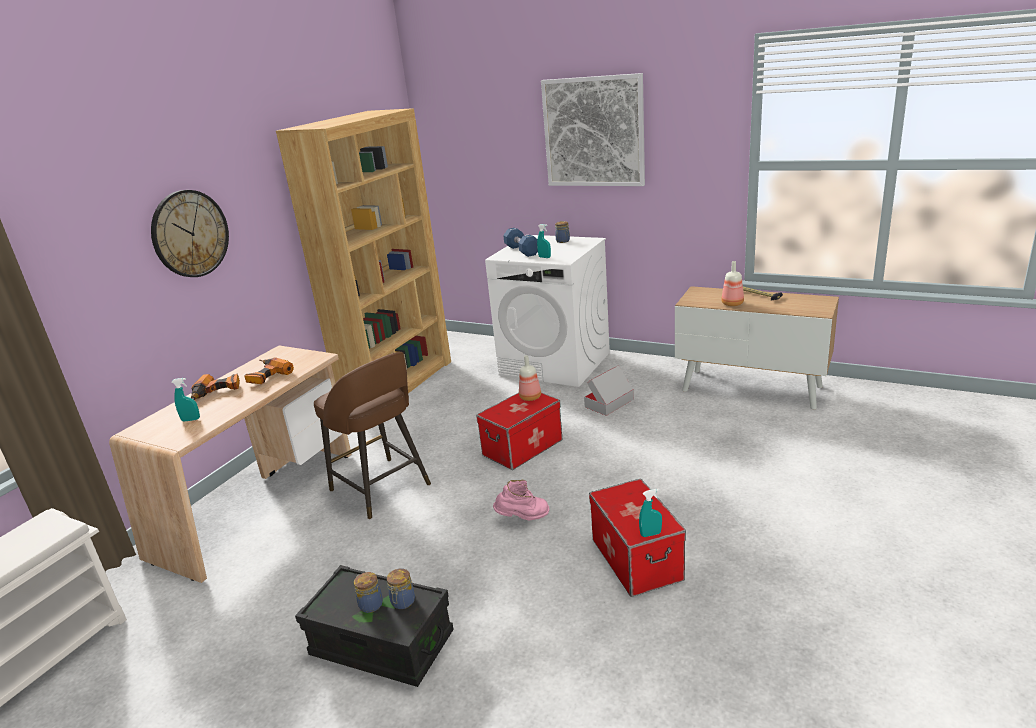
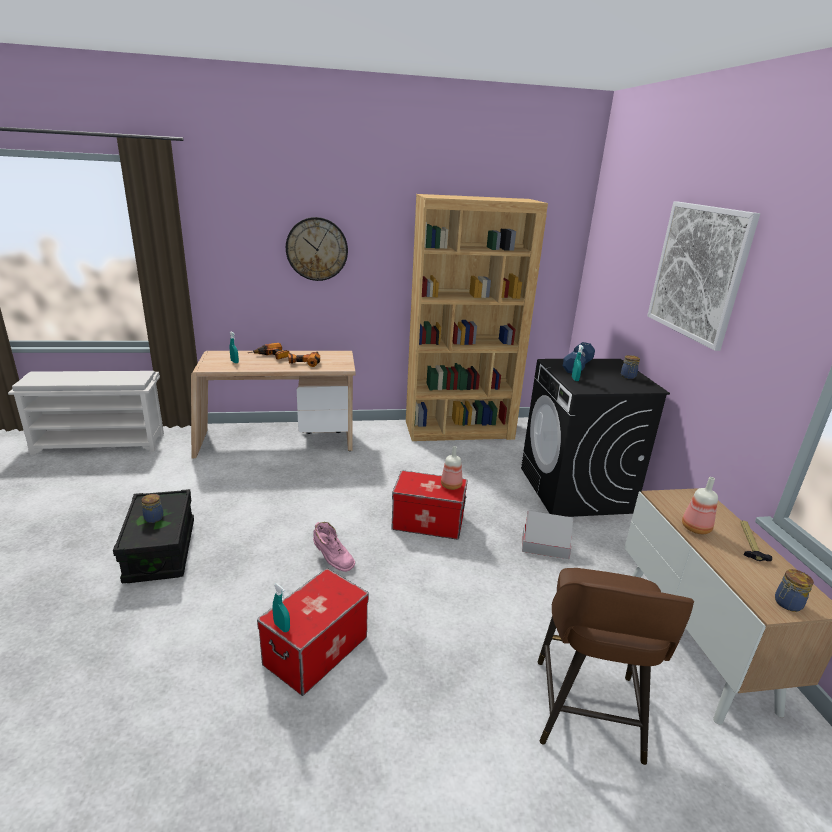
camera: 50 degrees right, 0 degrees up
brown stool [314,352,431,519] -> brown stool moved to [538,568,694,765]
jar [387,569,415,609] -> jar moved to [775,569,814,612]
white washing machine [485,235,610,387] -> black washing machine [521,359,670,517]

